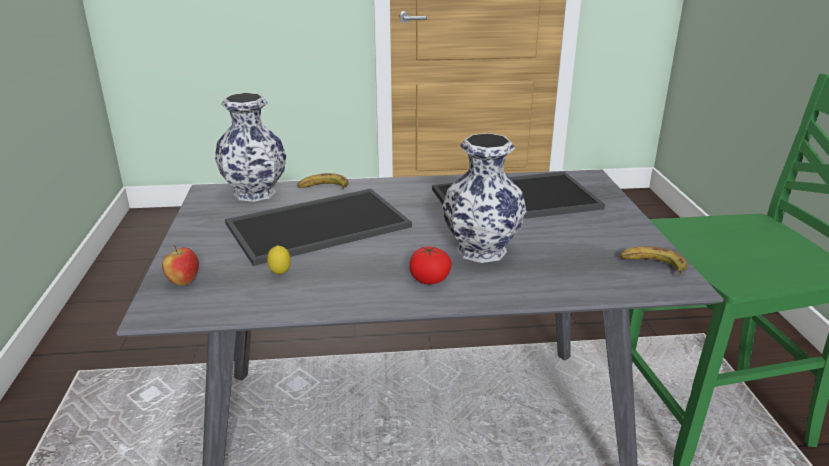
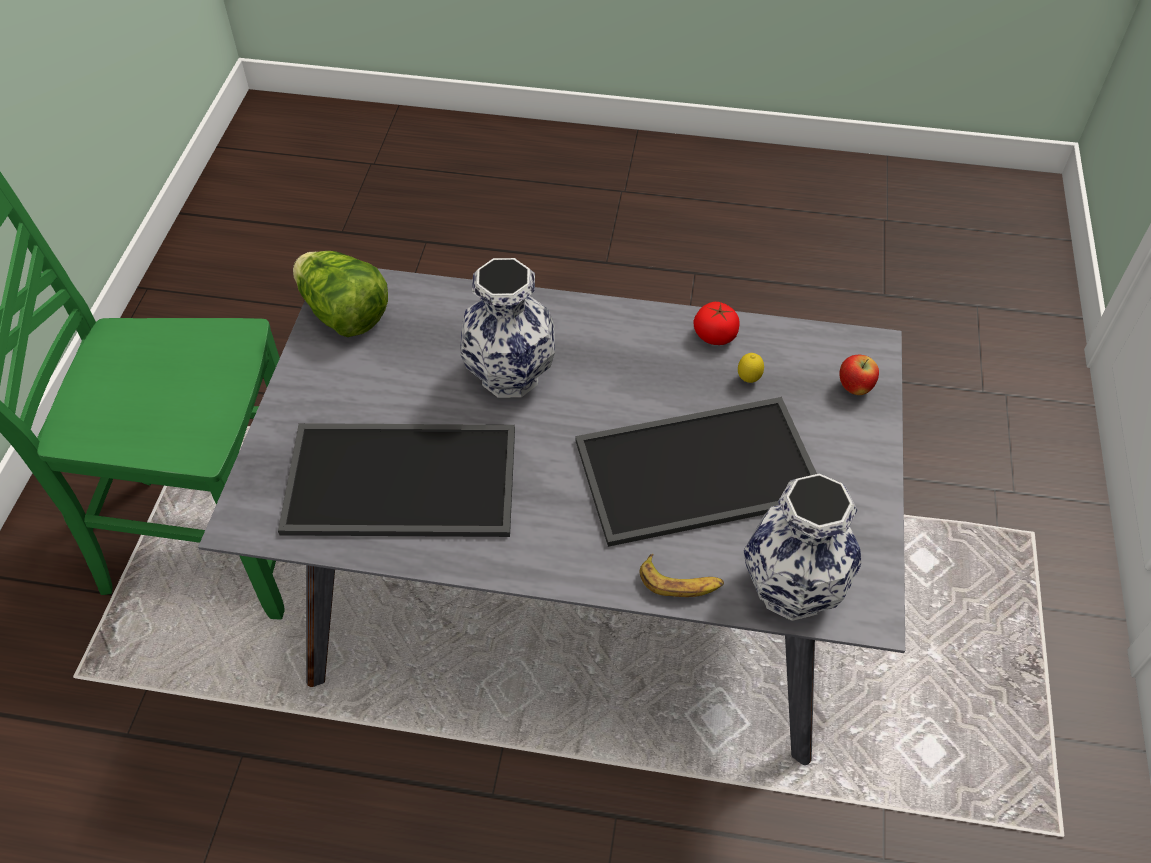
camera: 165 degrees left, 25 degrees up
tomato [409,247,452,284] -> tomato moved to [693,302,740,345]
banana [620,246,688,275] -> lettuce [293,251,388,337]

